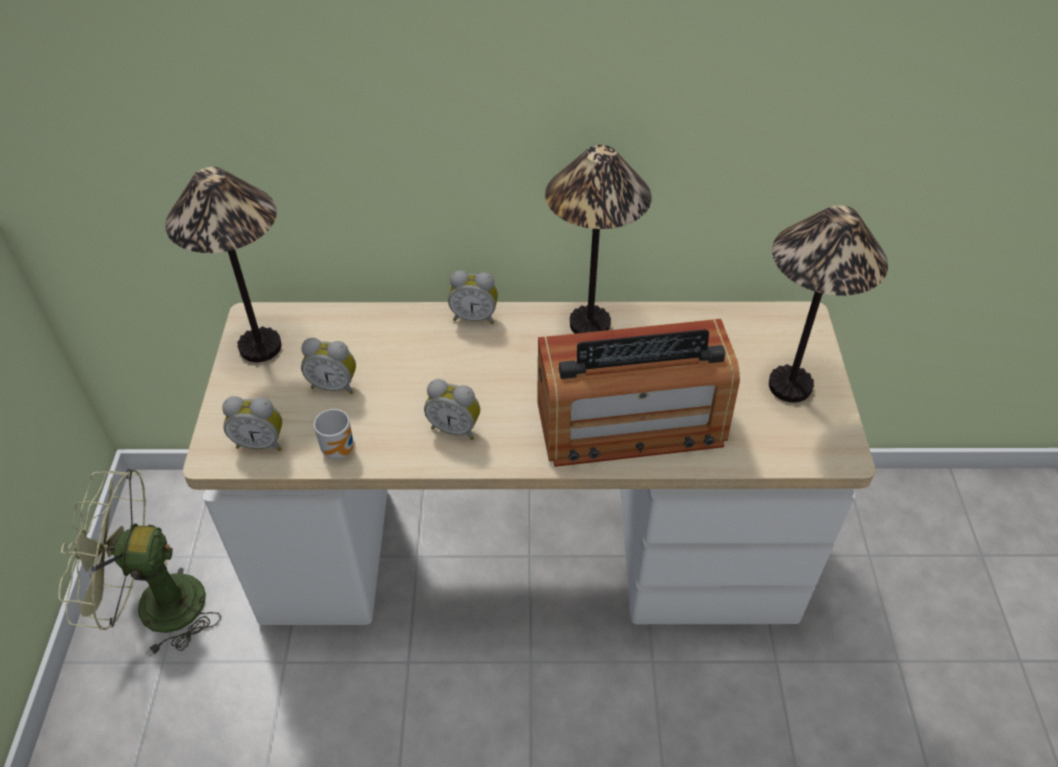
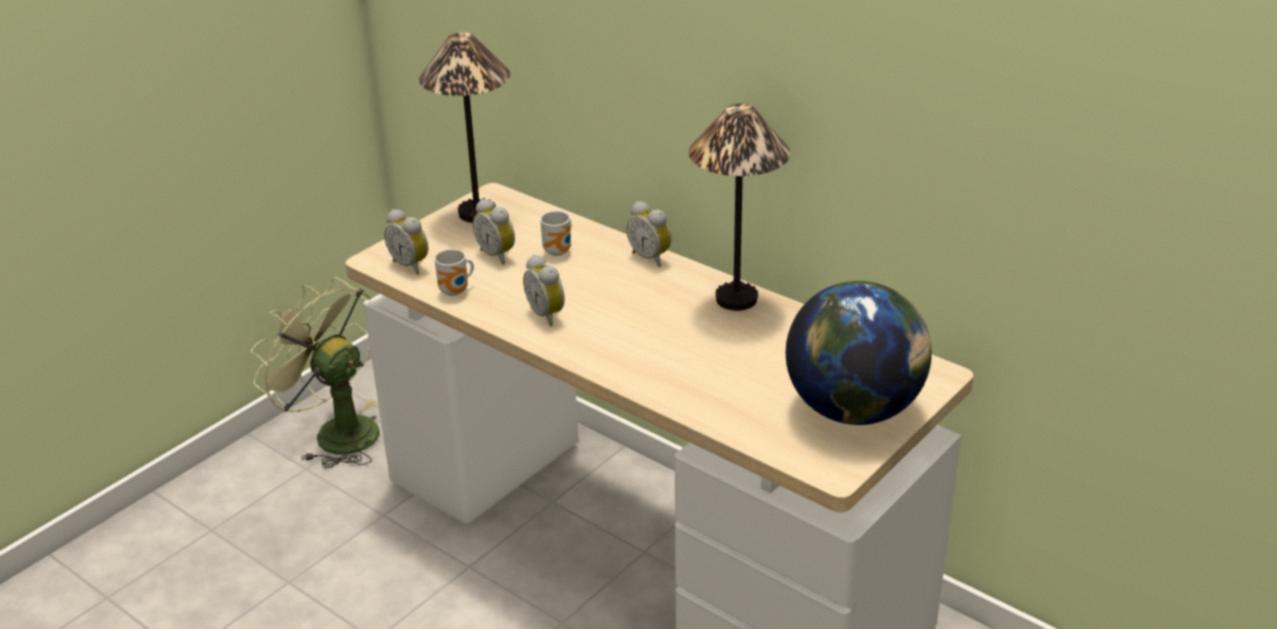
camera: 40 degrees right, 15 degrees down
radio [537,319,740,467] -> none
table lamp [769,205,888,403] -> globe [786,281,932,425]
none -> mug [540,211,571,256]

